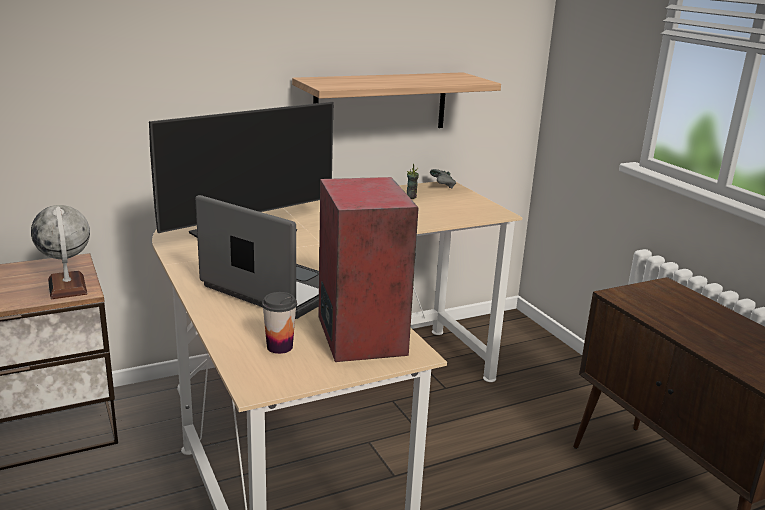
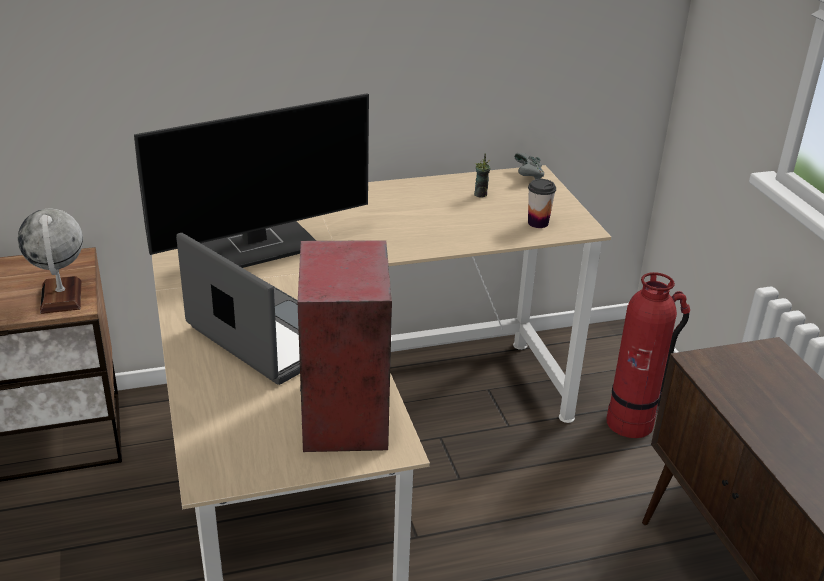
camera: 10 degrees right, 10 degrees up
cup [262,292,297,354] -> cup moved to [528,179,556,228]
shelf [292,72,501,128] -> none
none -> fire extinguisher [606,272,690,438]

